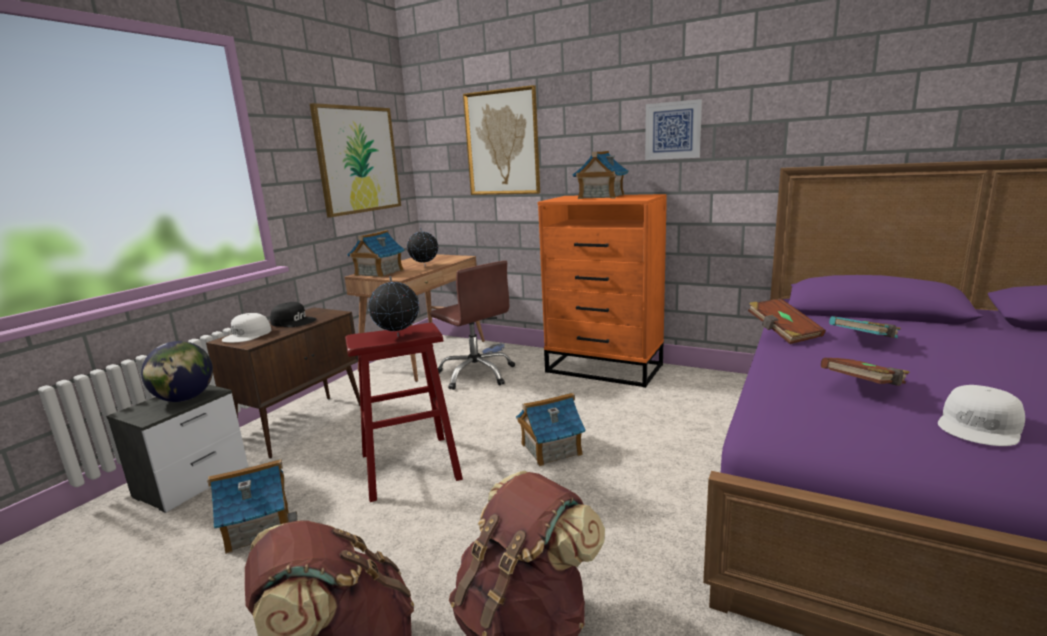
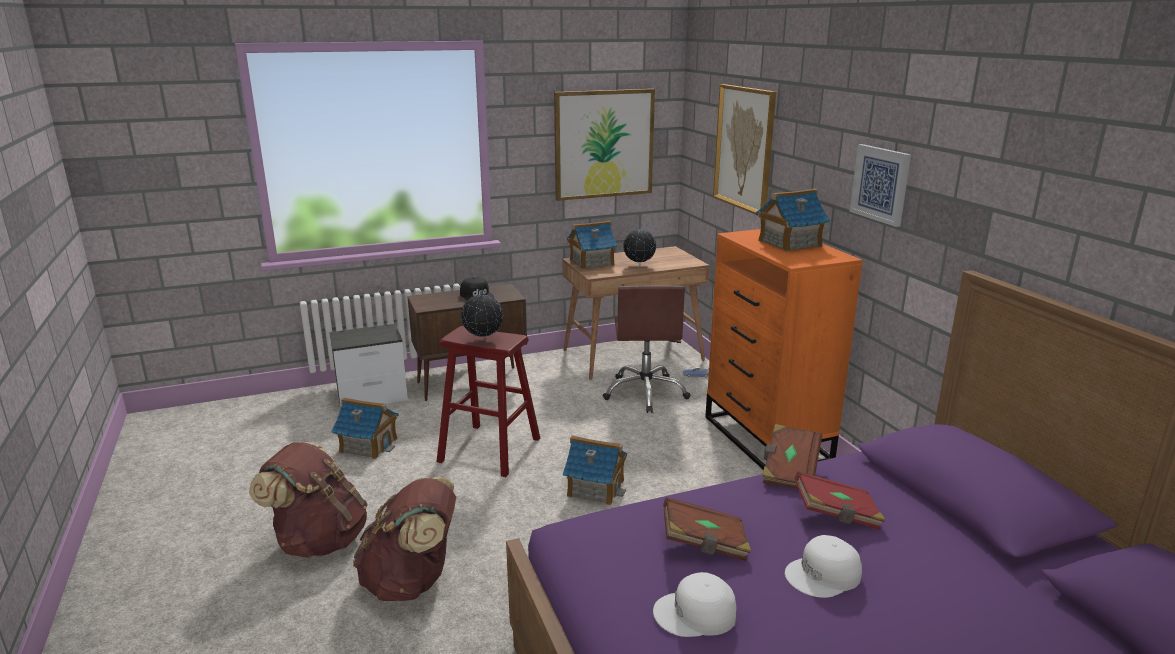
camera: 40 degrees right, 5 degrees up
globe [141,341,213,402] -> none
white cap [222,313,271,343] -> white cap moved to [785,535,862,598]
turquoise book [829,316,901,338] -> red book [794,471,886,530]

